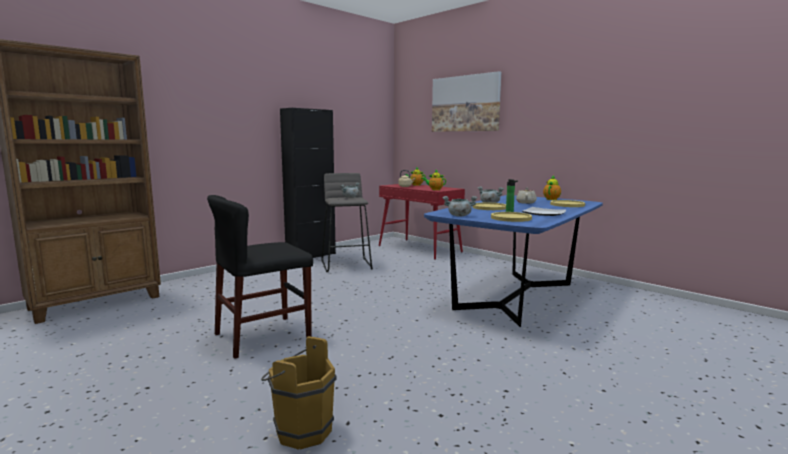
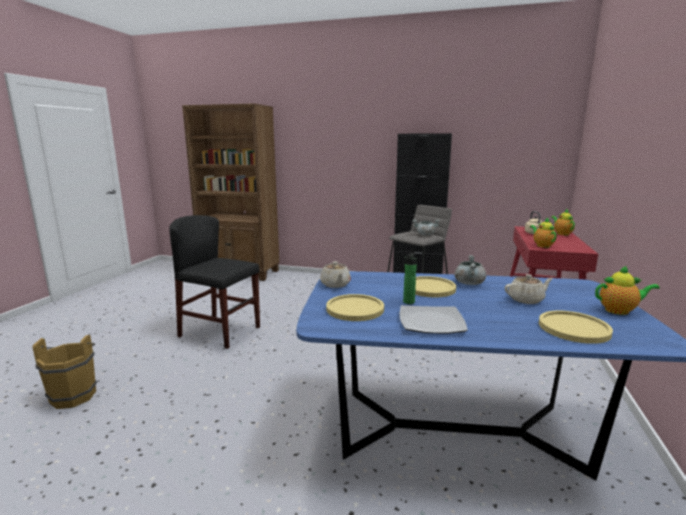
camera: 60 degrees right, 5 degrees up
picture [432,71,501,132] -> none
grey cooking pot [442,196,477,217] -> beige teapot [320,261,351,288]

